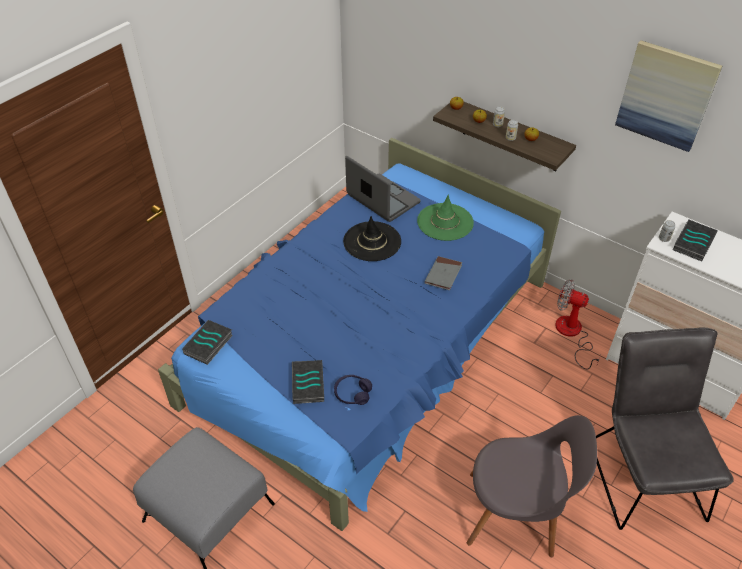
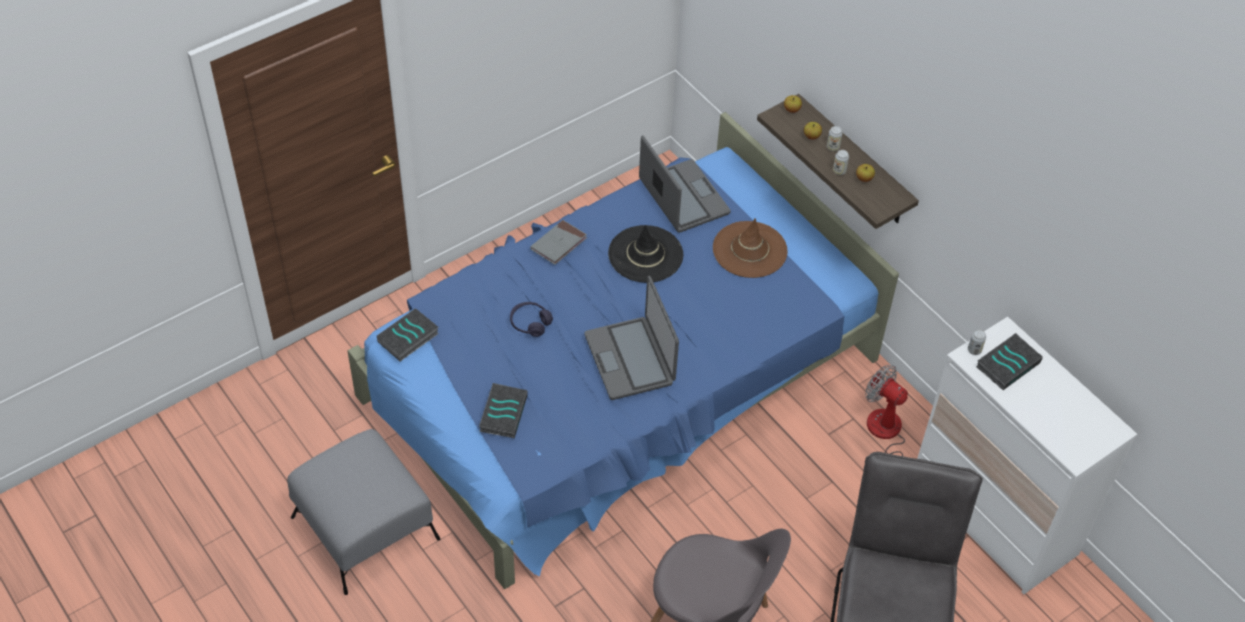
camera: 15 degrees right, 5 degrees up
purple headphones [334,375,372,405] -> purple headphones moved to [510,302,553,337]
green hat [417,195,474,241] -> brown hat [713,218,787,278]
grey book [425,256,462,291] -> grey book moved to [530,220,587,265]
picture [615,40,722,152] -> none
none -> laptop [585,276,679,400]

